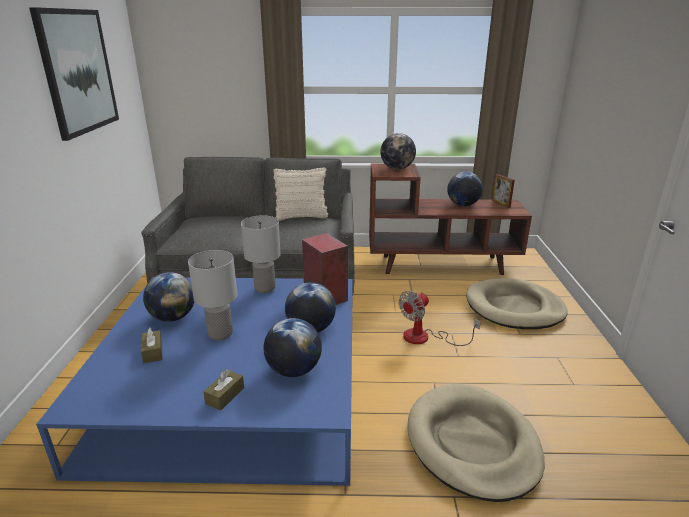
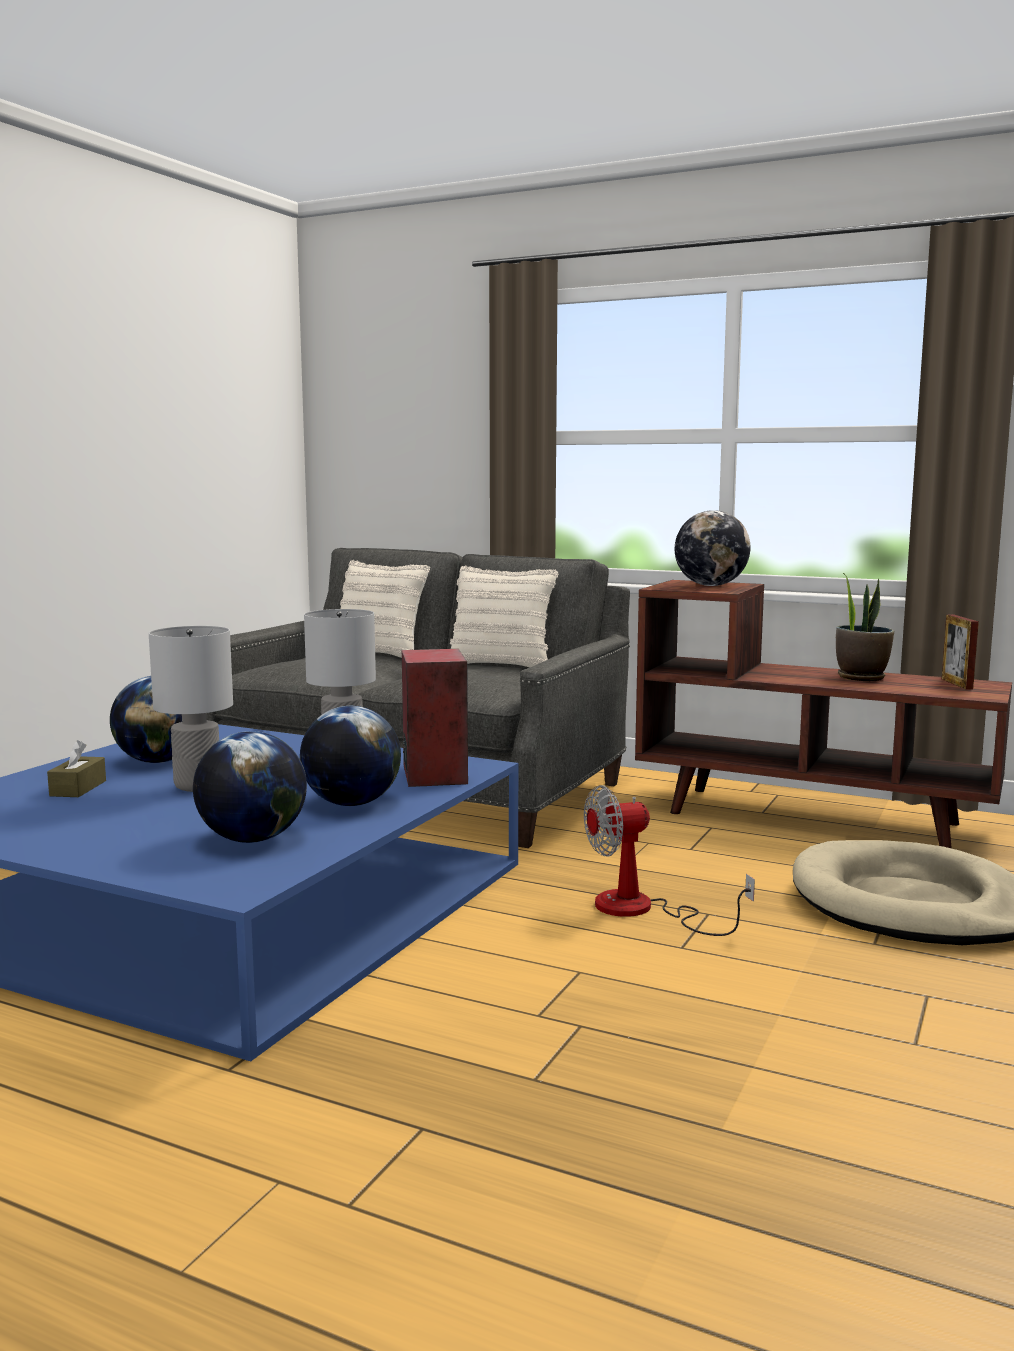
camera: 25 degrees right, 15 degrees down
picture [29,7,119,141] -> none
brown tissue box [203,369,244,410] -> none
beige dog bed [407,384,545,502] -> none
globe [447,172,483,206] -> potted plant [836,573,894,681]
none -> beige pillow [340,560,430,658]

